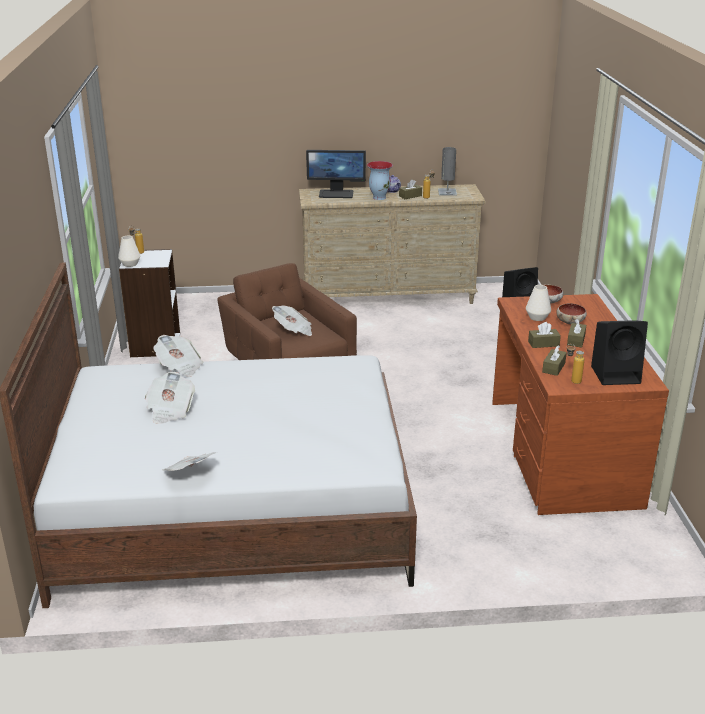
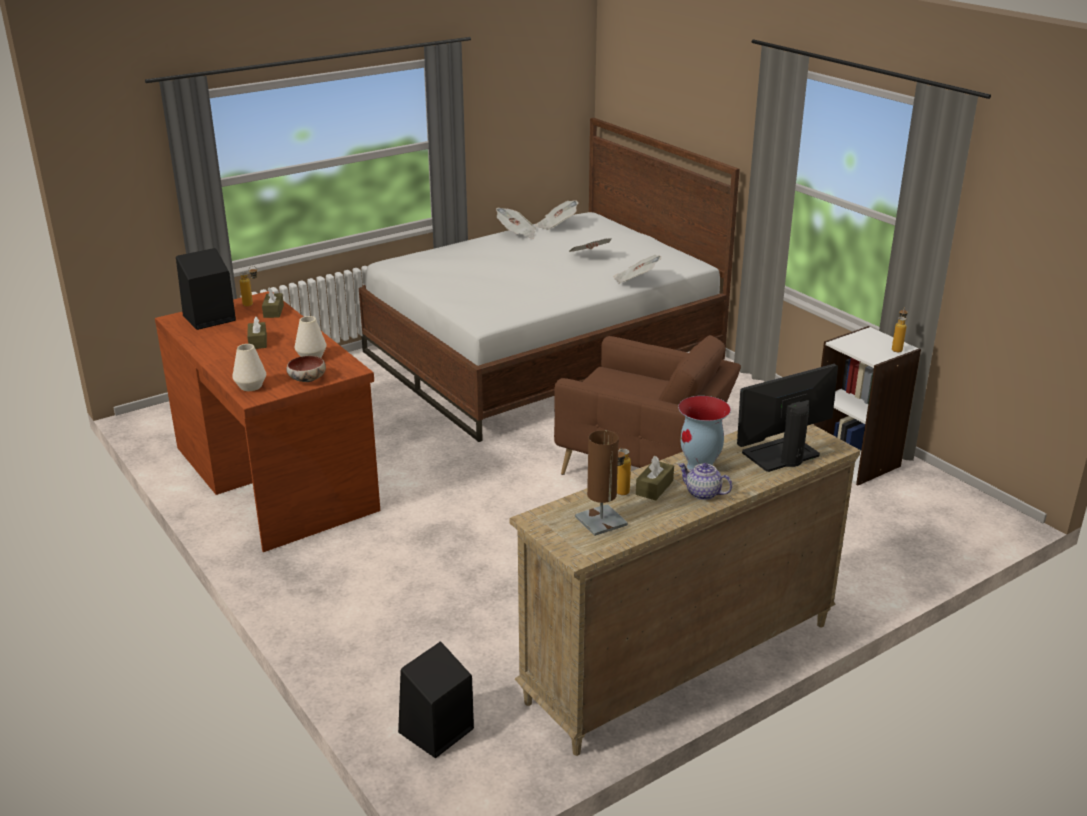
camera: 150 degrees right, 0 degrees up
white vase [118,236,140,267] -> white vase moved to [232,344,266,391]
newspaper [272,306,312,336] -> newspaper moved to [535,200,579,230]
grey table lamp [438,147,457,196] -> brown table lamp [575,430,628,536]
brown tissue box [528,322,561,348] -> none
bowl [556,303,587,324] -> none

